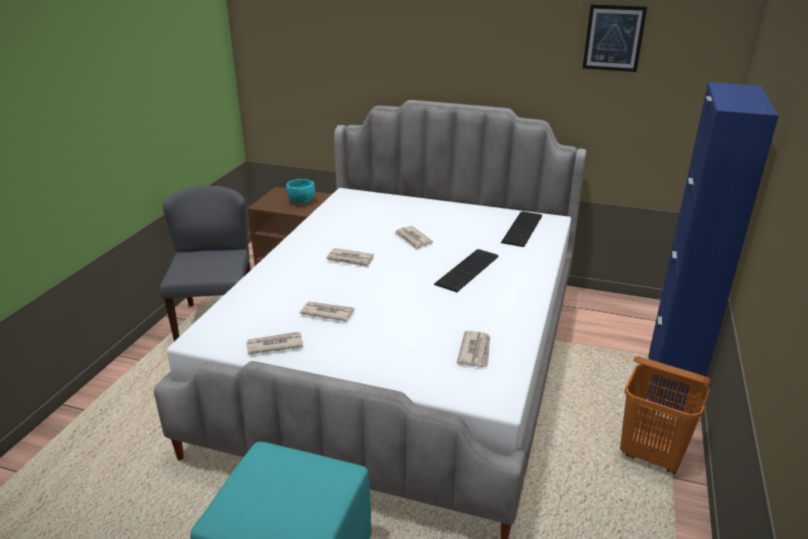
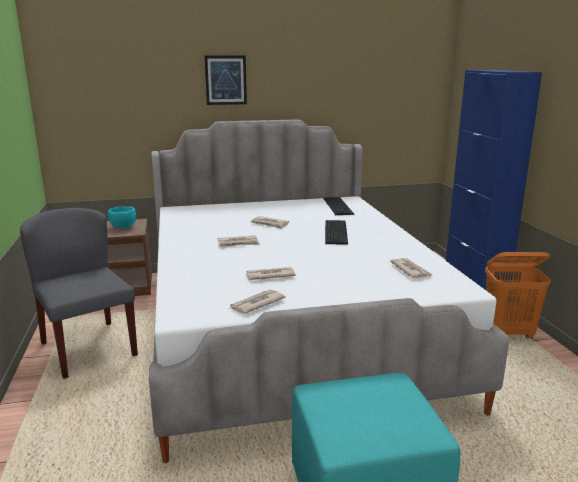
camera: 30 degrees left, 10 degrees down
picture [583,4,647,72] -> picture moved to [204,56,247,105]

